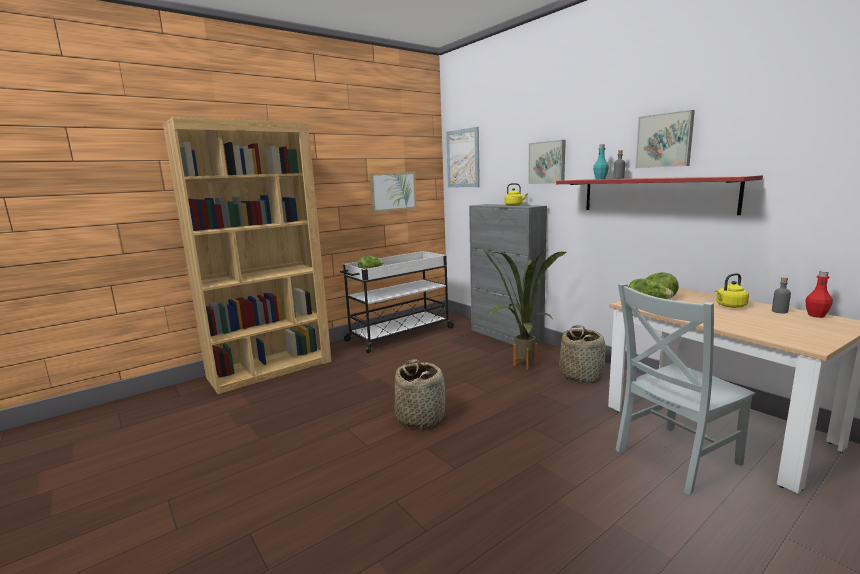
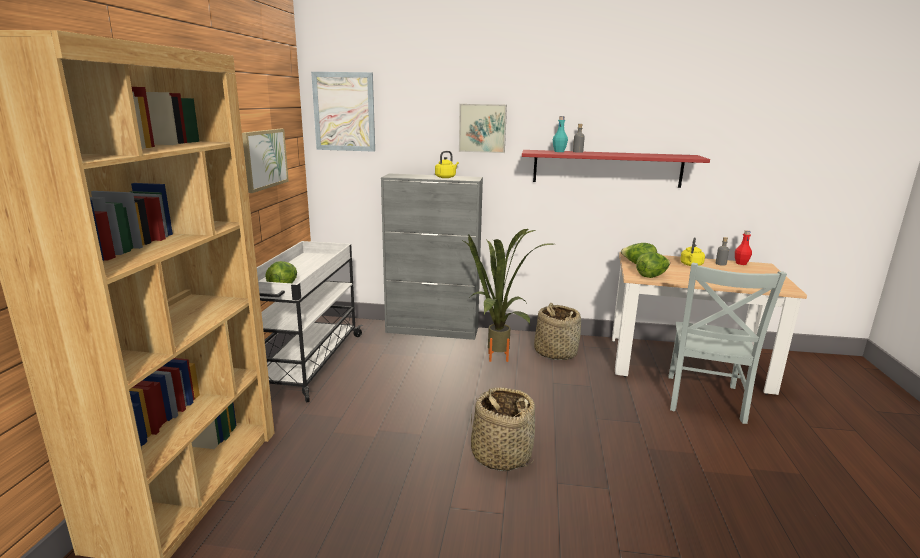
camera: 45 degrees left, 5 degrees up
picture [635,110,695,168] -> none

